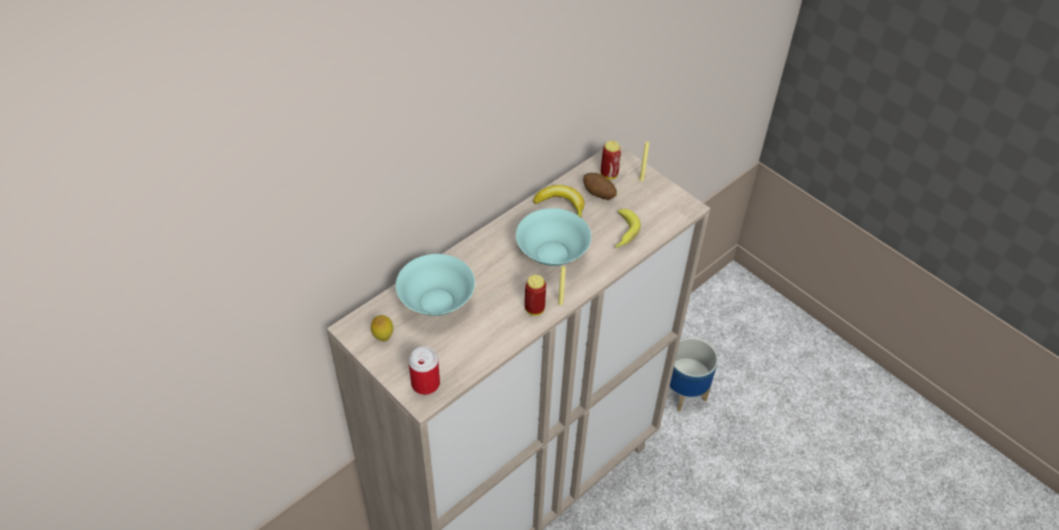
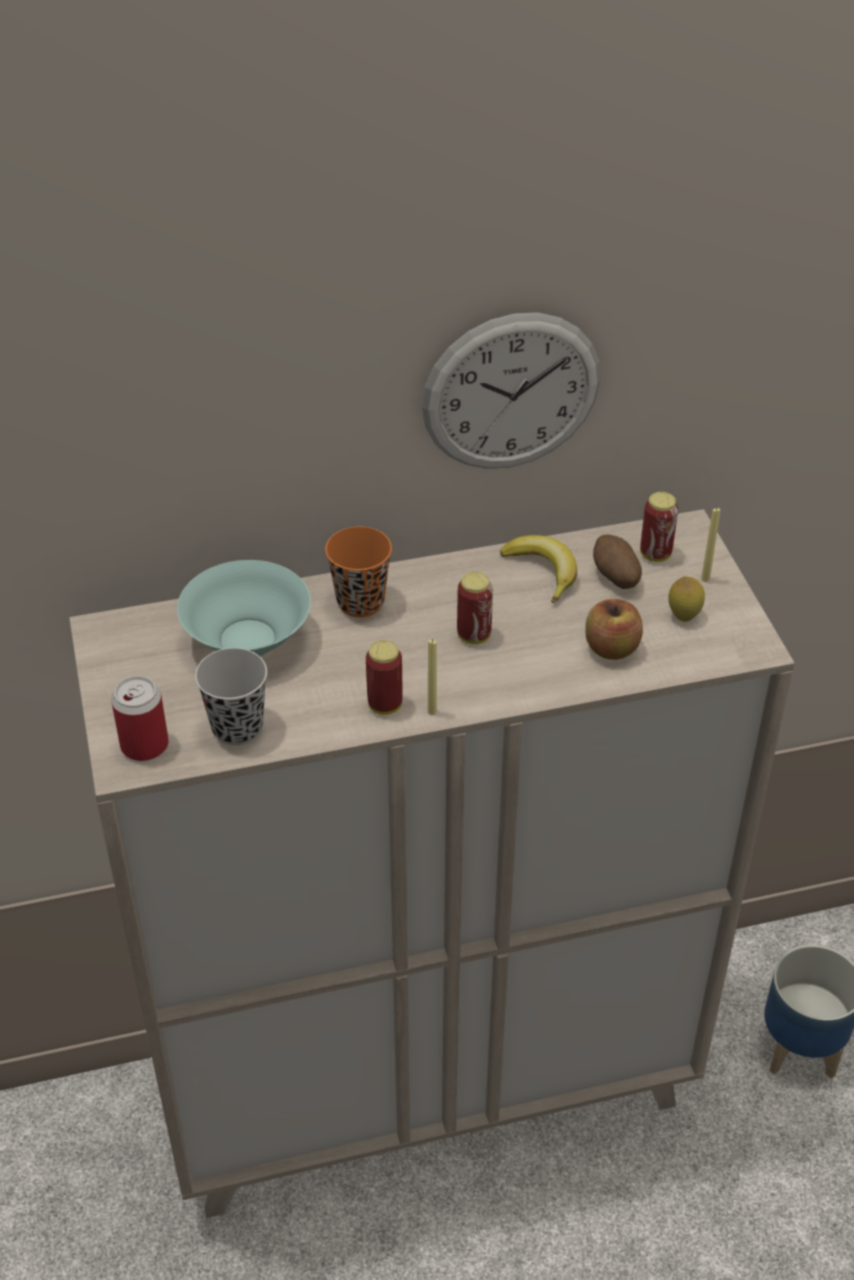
camera: 30 degrees right, 5 degrees down
lemon [371,315,393,341] -> lemon moved to [668,576,705,622]
turquoise bowl [516,208,591,266] -> can [457,572,493,644]
banana [615,209,641,249] -> apple [586,599,643,660]
none -> black cup [195,648,267,745]
none -> orange cup [325,527,392,618]
none -> wall clock [422,313,601,469]

